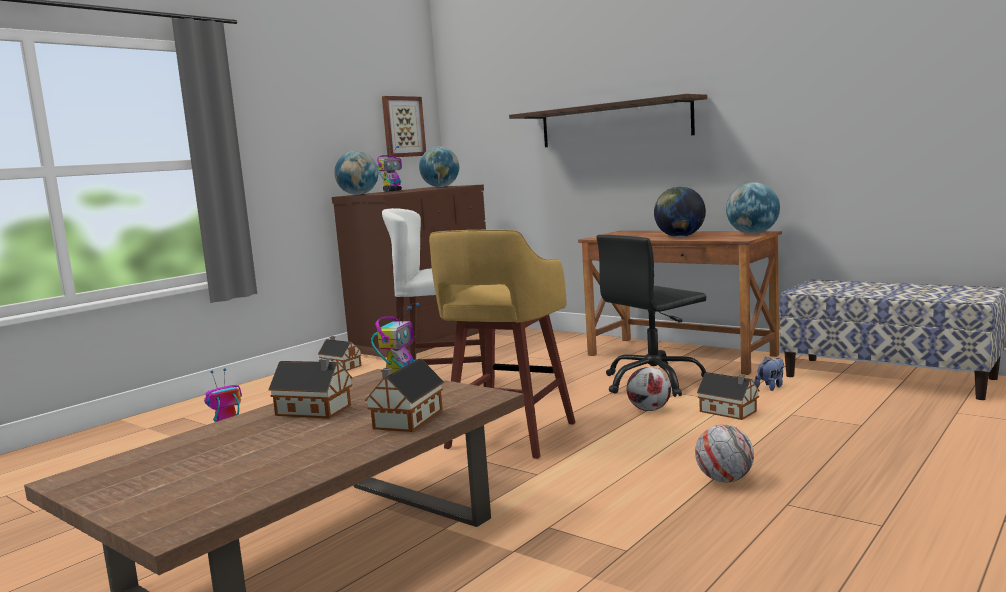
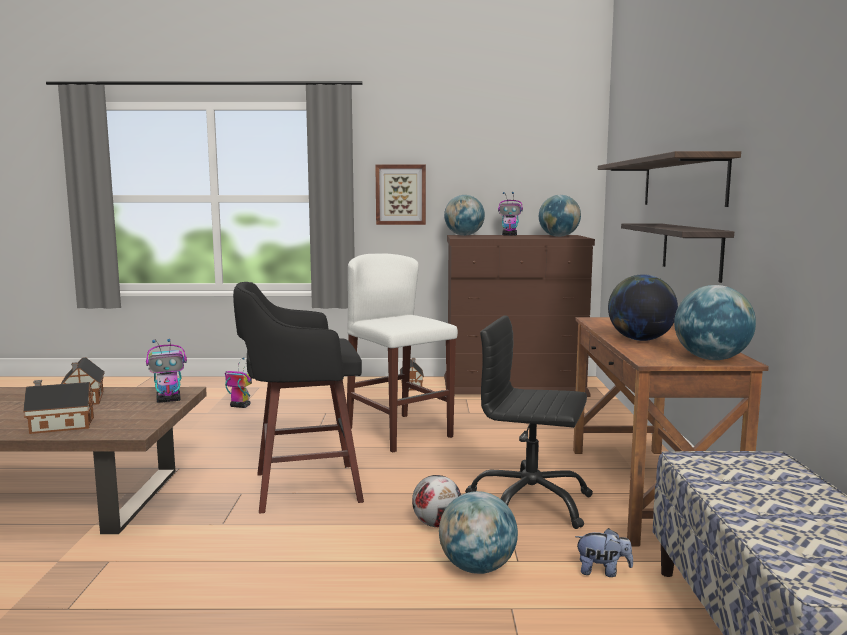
camera: 50 degrees right, 0 degrees up
picture [382,96,426,158] -> picture moved to [375,165,426,225]
yellow stool [429,229,576,459] -> black stool [233,282,364,514]
football [695,425,754,482] -> none
toy house [697,372,760,420] -> globe [439,491,518,574]
none -> shelf [621,223,734,283]

